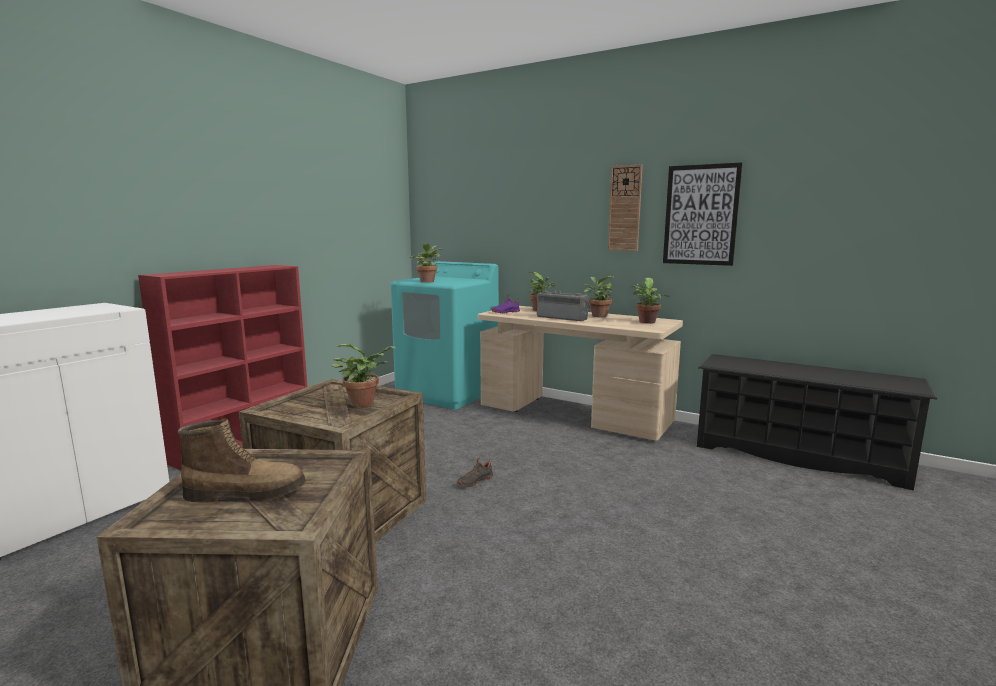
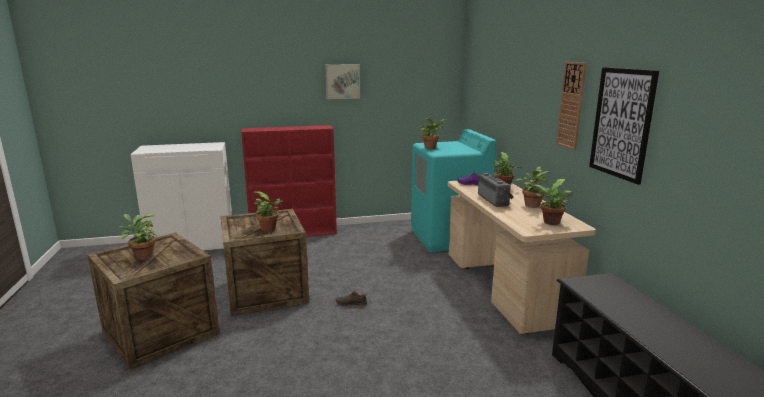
camera: 45 degrees right, 5 degrees up
boot [178,419,306,503] -> potted plant [119,214,156,260]
none -> picture [325,64,360,99]

